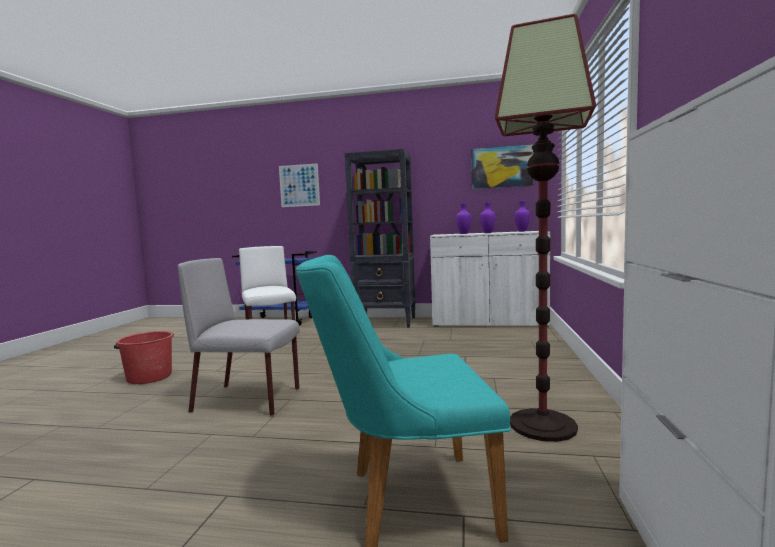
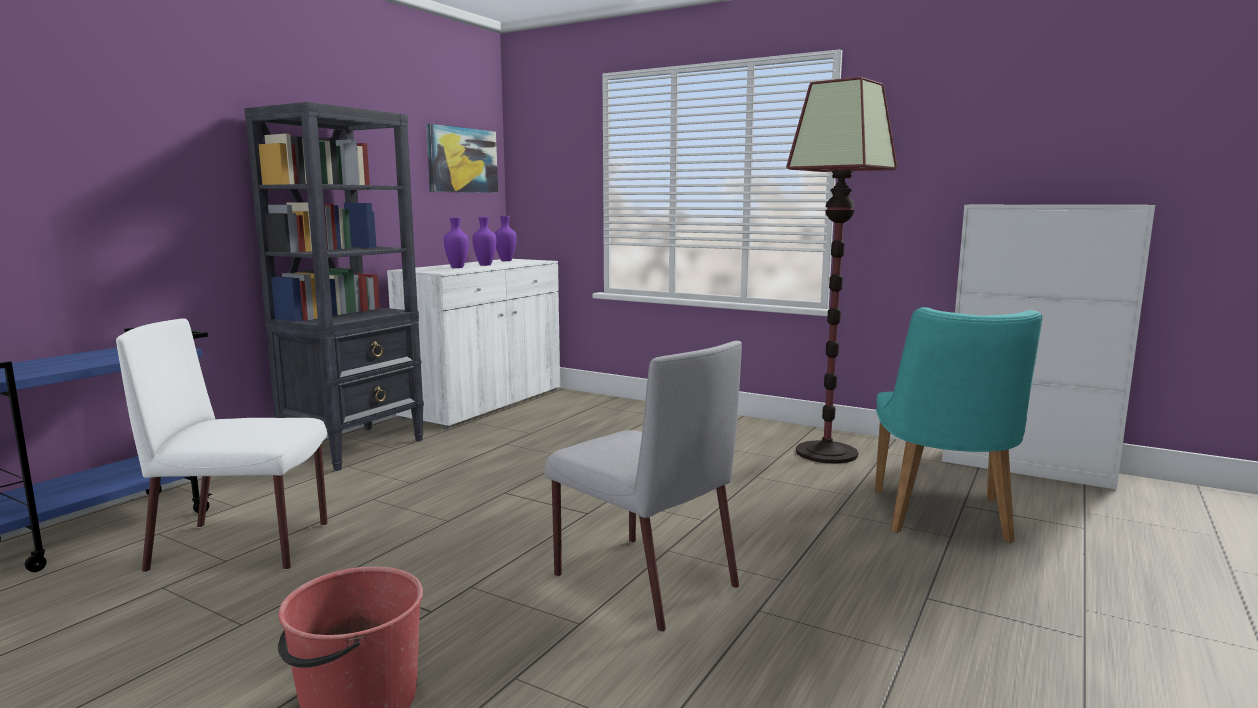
camera: 70 degrees left, 5 degrees up
grey chair [178,258,300,416] -> grey chair turned 75 degrees counterclockwise [544,341,742,632]
picture [279,163,320,207] -> none

